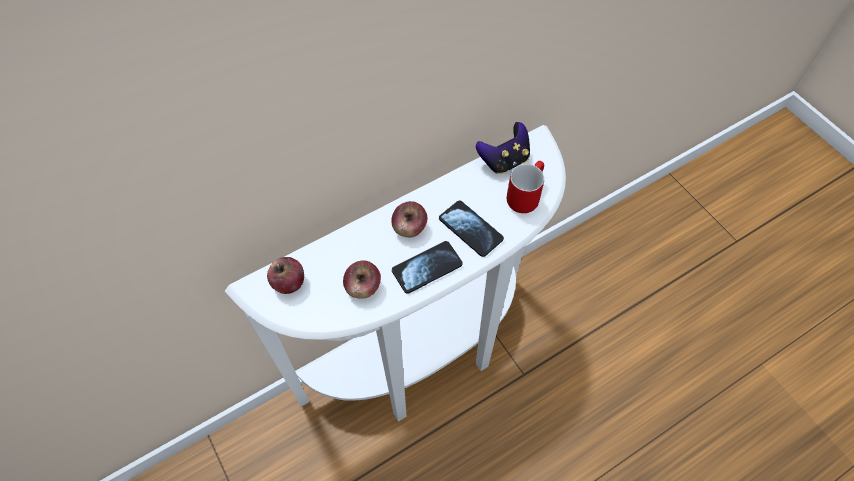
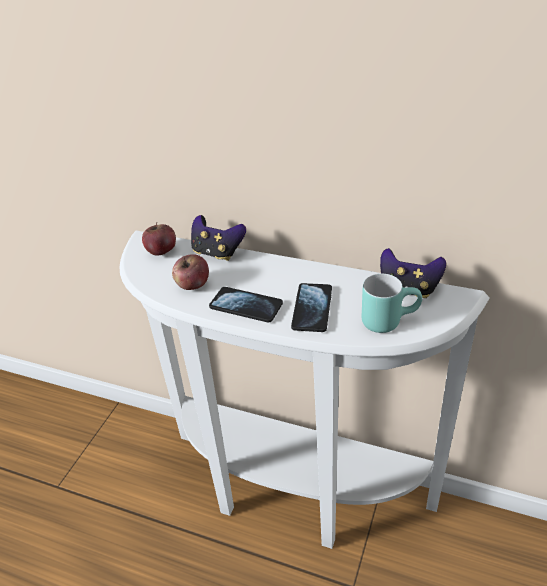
camera: 55 degrees right, 20 degrees down
apple [391,201,427,237] -> none
red mug [507,161,544,213] -> turquoise mug [362,274,422,333]
none -> game controller [191,215,246,261]

